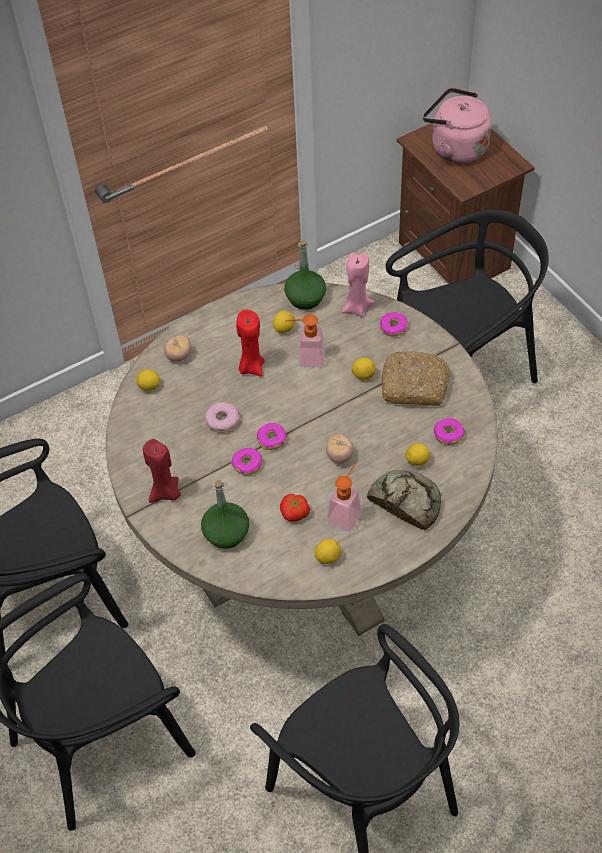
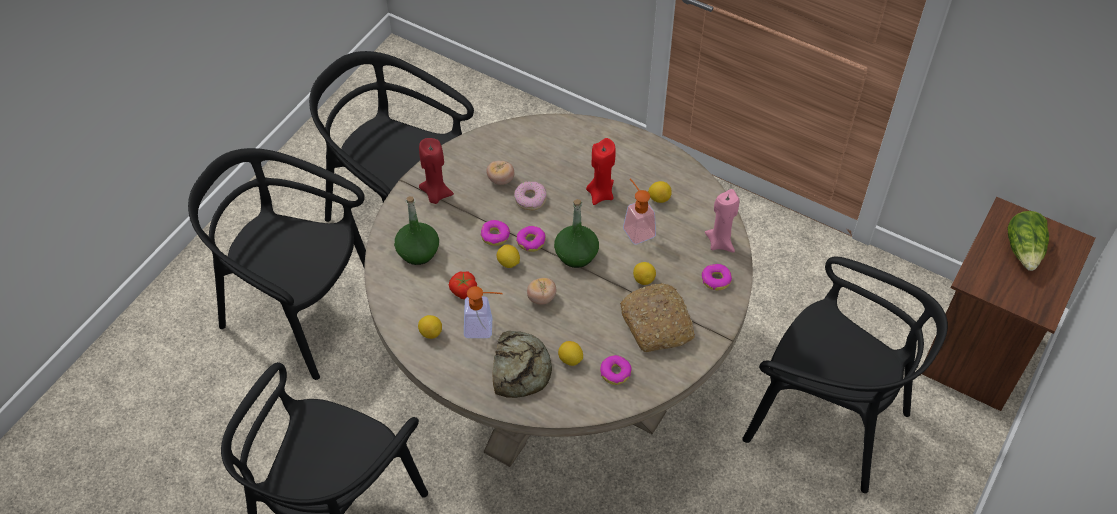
camera: 60 degrees right, 0 degrees up
lemon [136,369,160,391] -> lemon moved to [497,244,520,268]
tomato [164,335,191,362] -> tomato moved to [486,161,514,185]
green bottle [284,240,326,310] -> green bottle moved to [554,199,599,268]
pink kettle [423,88,492,163] -> lettuce [1007,211,1049,271]

